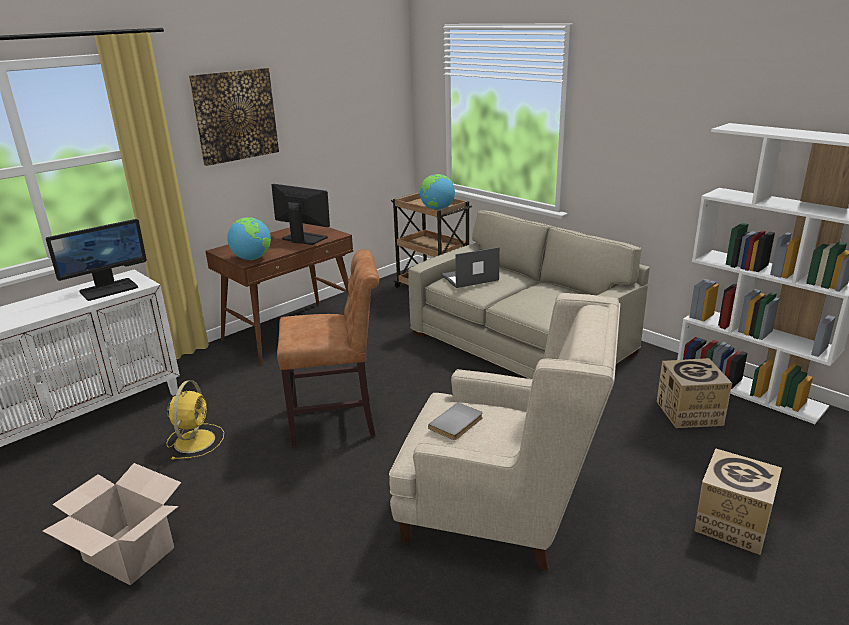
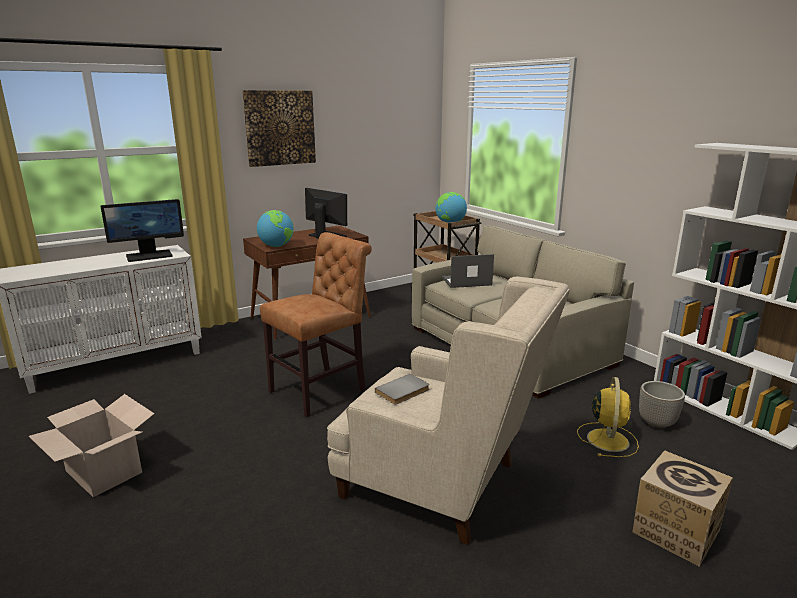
camera: 10 degrees right, 5 degrees down
yellow fan [167,380,224,460] -> yellow fan moved to [577,377,639,457]
brown chair [277,249,379,447] -> brown chair turned 45 degrees counterclockwise [260,232,372,417]
cardboard box [657,358,732,428] -> planter [639,381,685,429]

